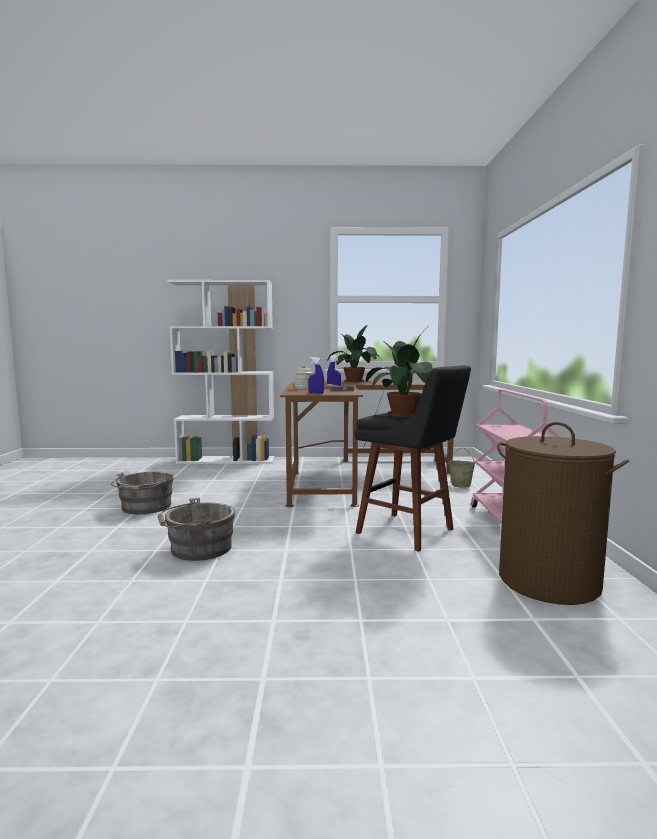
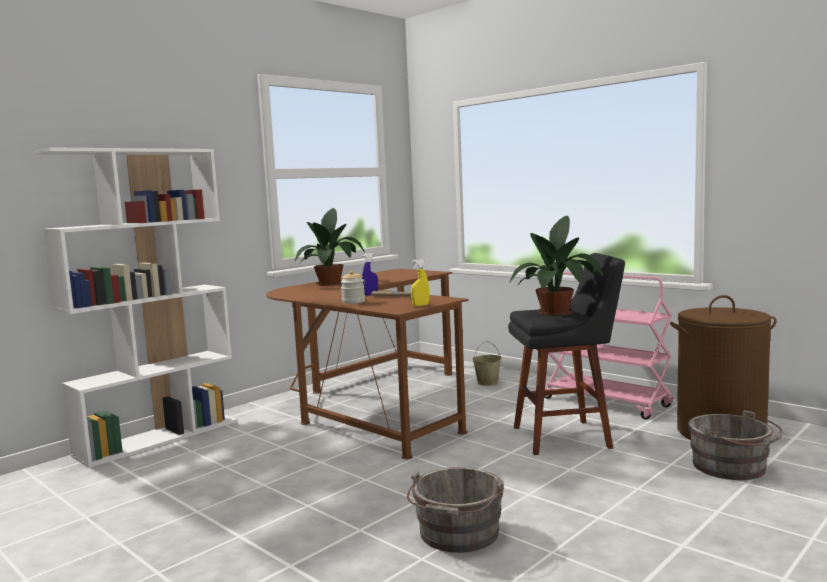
camera: 45 degrees left, 0 degrees up
grey bucket [111,472,174,514] -> grey bucket moved to [688,410,782,480]
blue spray bottle [308,357,324,394] -> yellow spray bottle [411,259,429,306]

